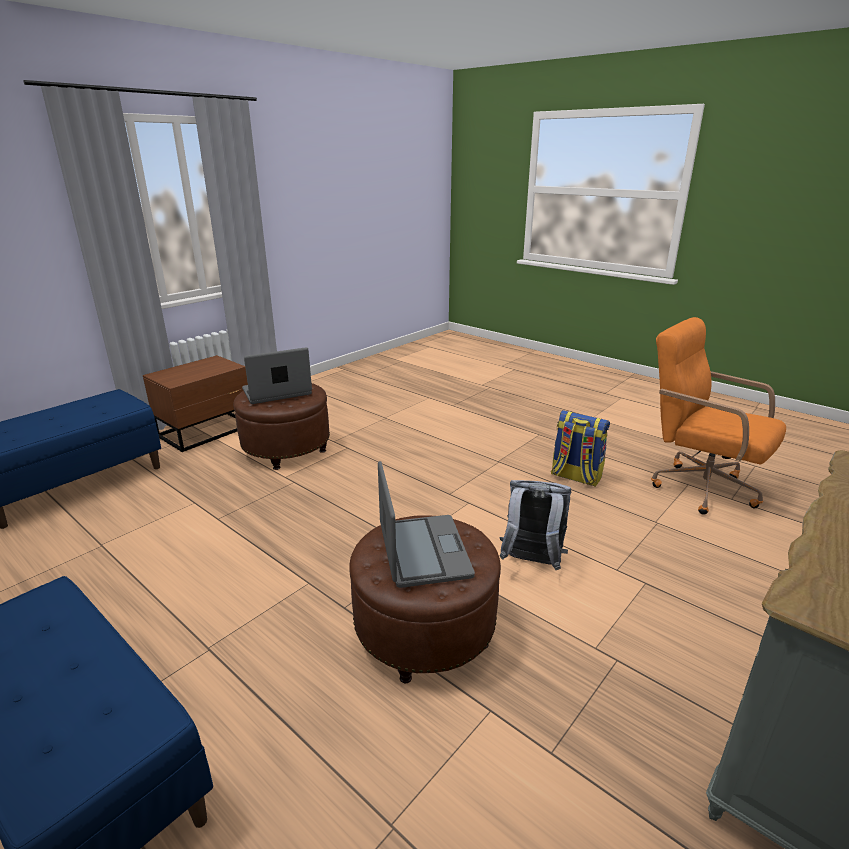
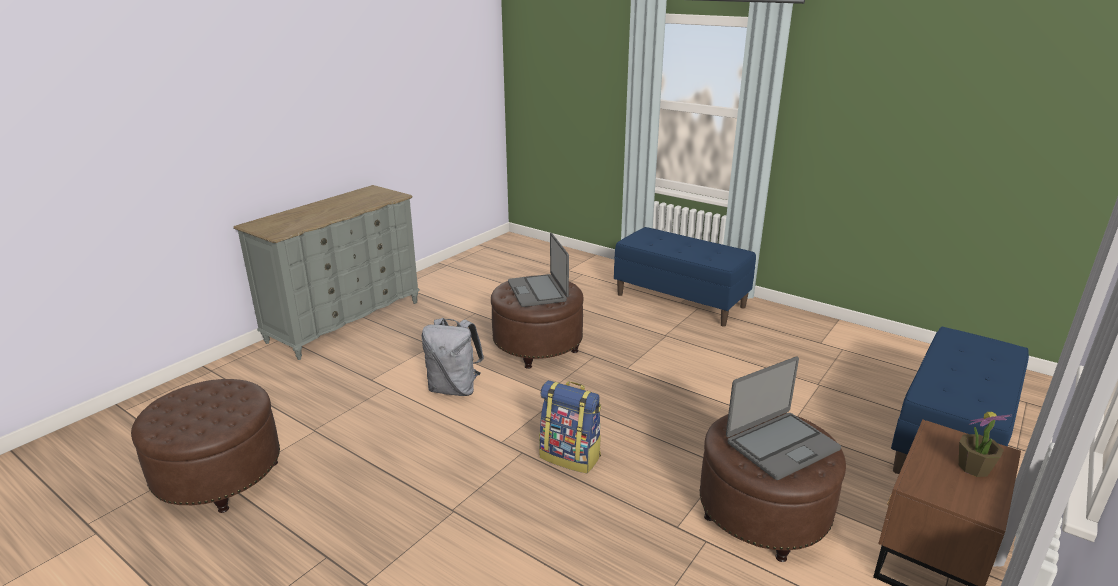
camera: 175 degrees right, 0 degrees up
backpack [551,410,610,487] -> backpack moved to [539,380,601,474]
orange office chair [651,317,786,515] -> brown ottoman [131,379,280,513]
none -> potted plant [959,412,1012,477]

